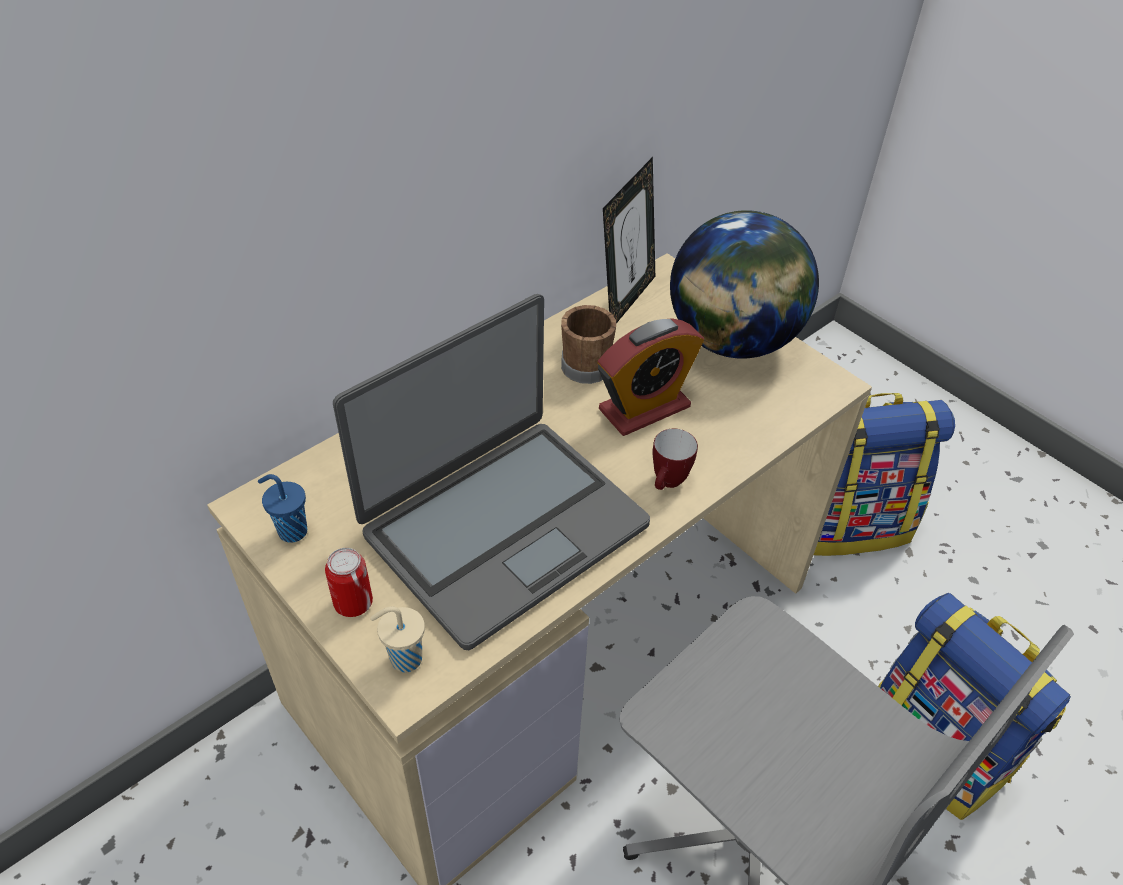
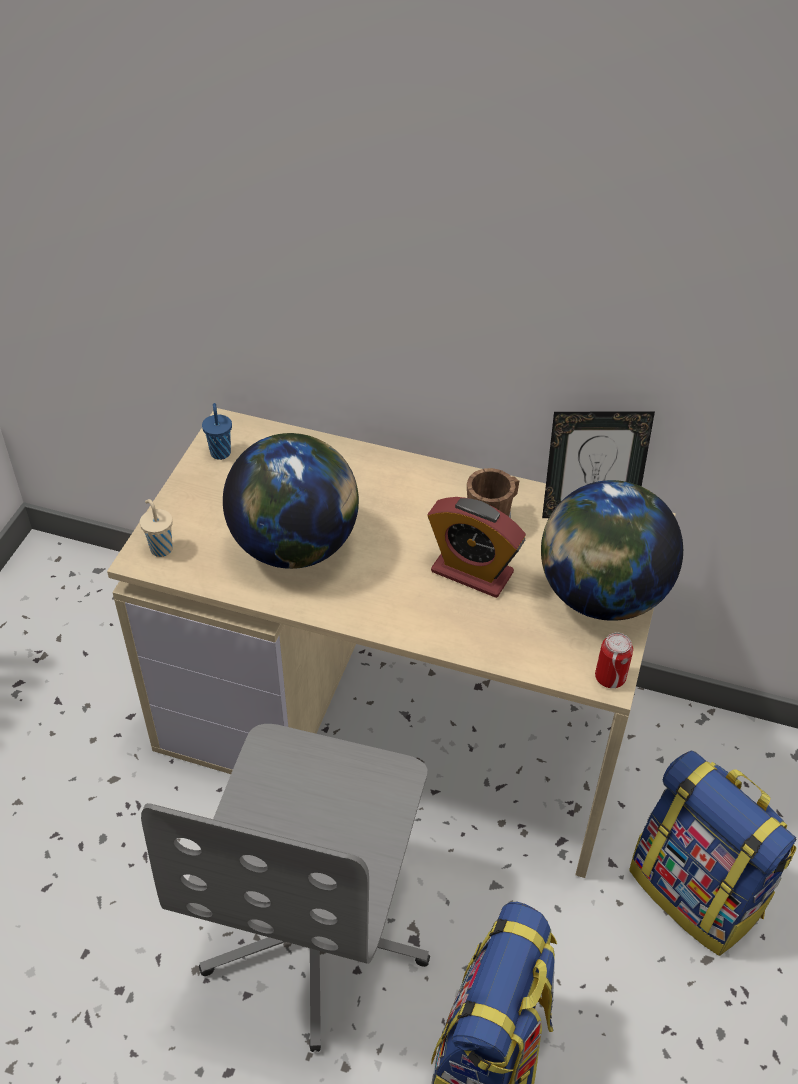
camera: 60 degrees right, 0 degrees up
can [325,548,373,617] -> can moved to [595,632,633,688]
laptop [333,294,650,650] -> globe [223,433,359,569]
mug [652,428,698,490] -> none

